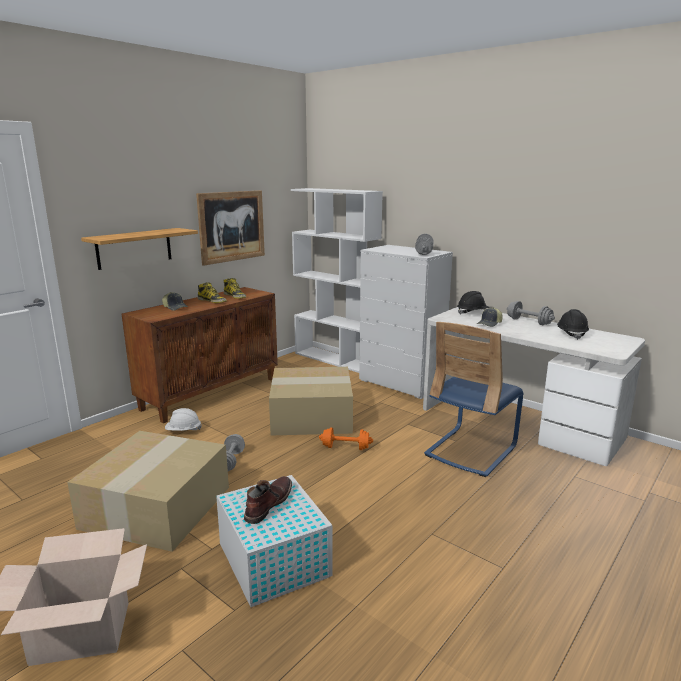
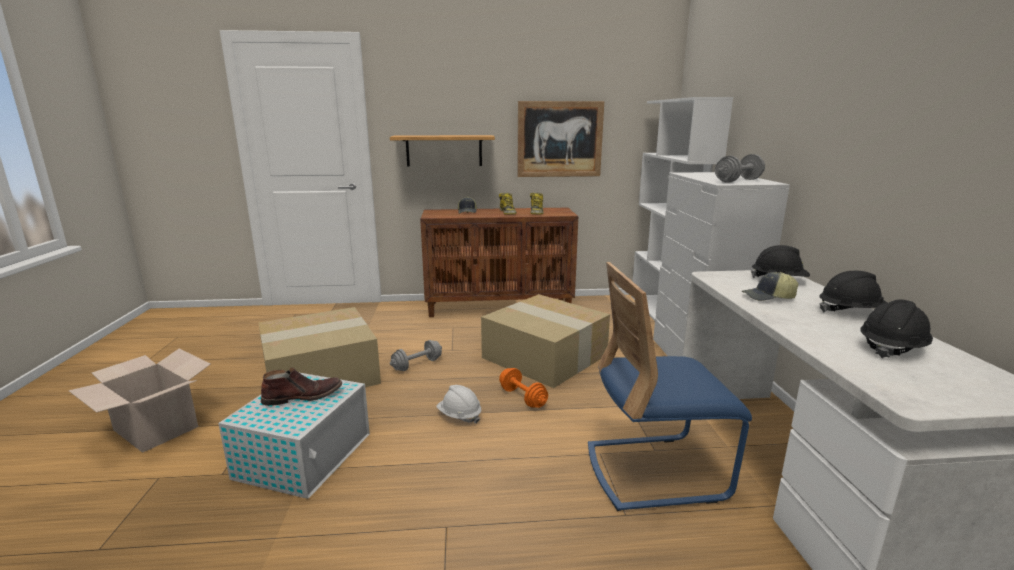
camera: 45 degrees right, 0 degrees up
white hard hat [165,408,202,431] -> white hard hat moved to [437,385,481,424]
grey dumbbell [507,301,555,325] -> black hard hat [819,271,887,312]

